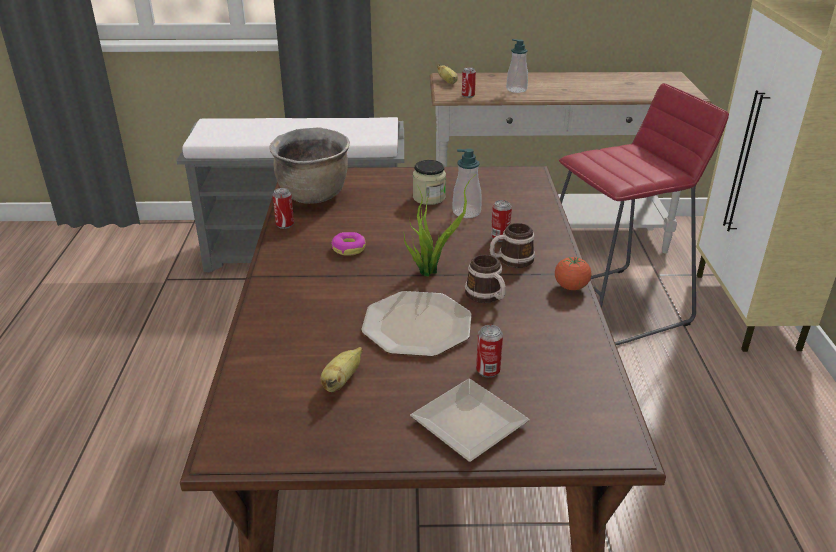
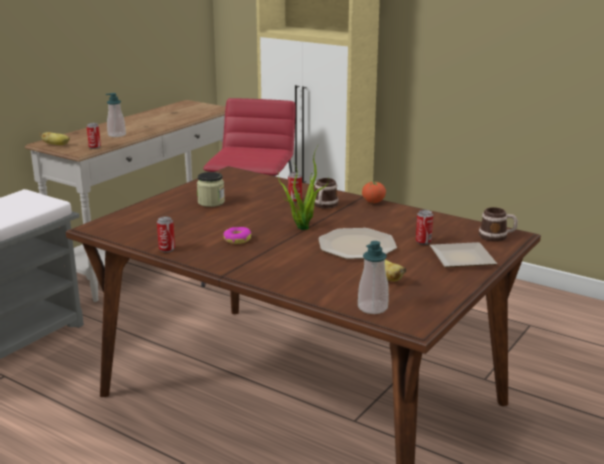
camera: 55 degrees left, 10 degrees down
brown cooking pot [269,127,350,204] -> none
soap dispenser [452,148,482,218] -> soap dispenser moved to [358,241,389,314]
mug [465,255,506,303] -> mug moved to [479,207,518,242]

